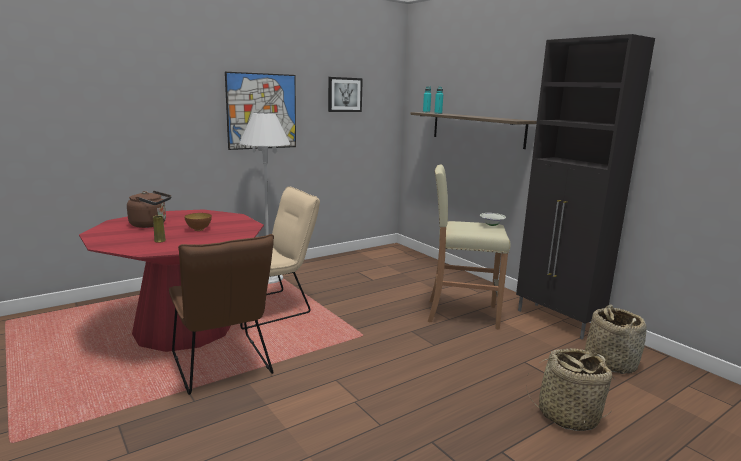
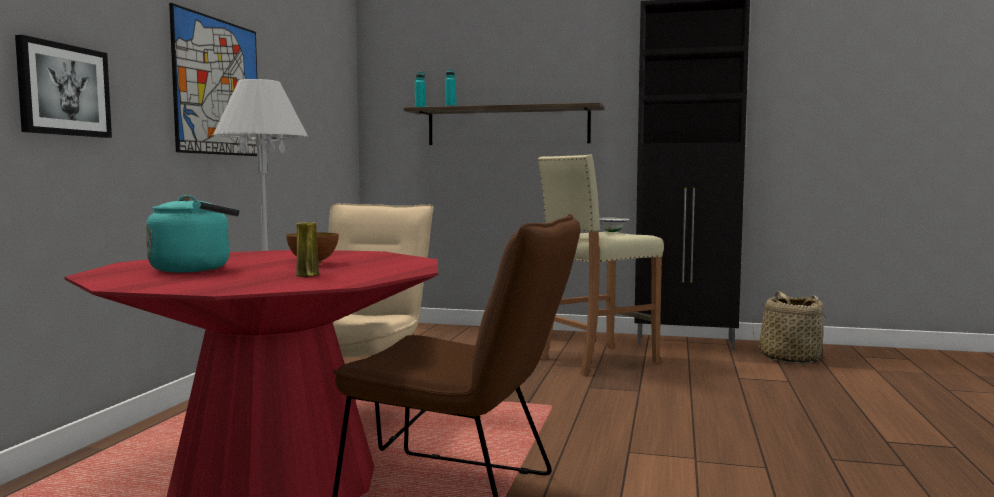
camera: 40 degrees left, 10 degrees down
brown kettle [127,191,171,228] -> turquoise kettle [146,195,240,273]
picture [328,77,363,112] -> picture moved to [15,35,112,138]
basket [526,348,615,431] -> none

